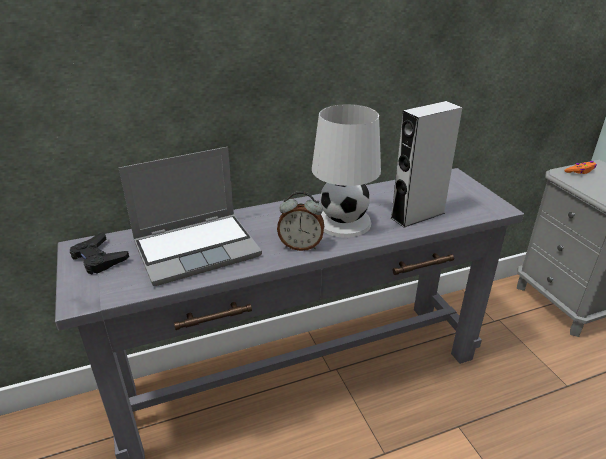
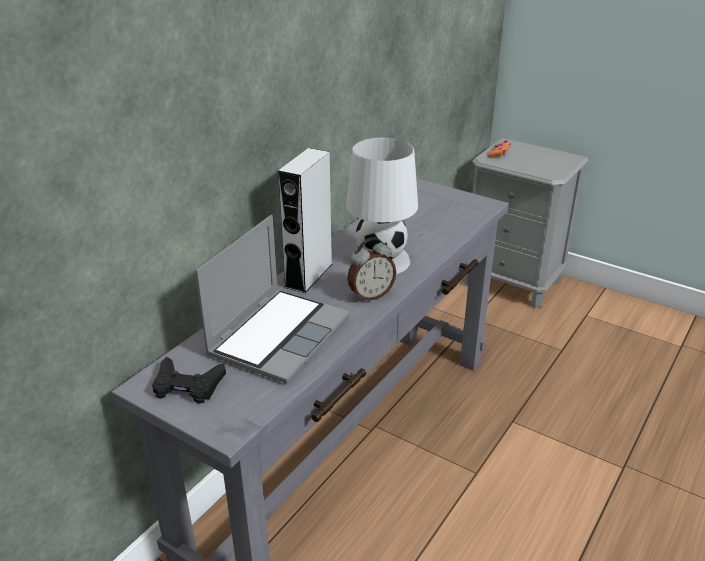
camera: 35 degrees left, 0 degrees up
grey speaker [390,101,462,228] -> grey speaker moved to [278,148,332,293]

